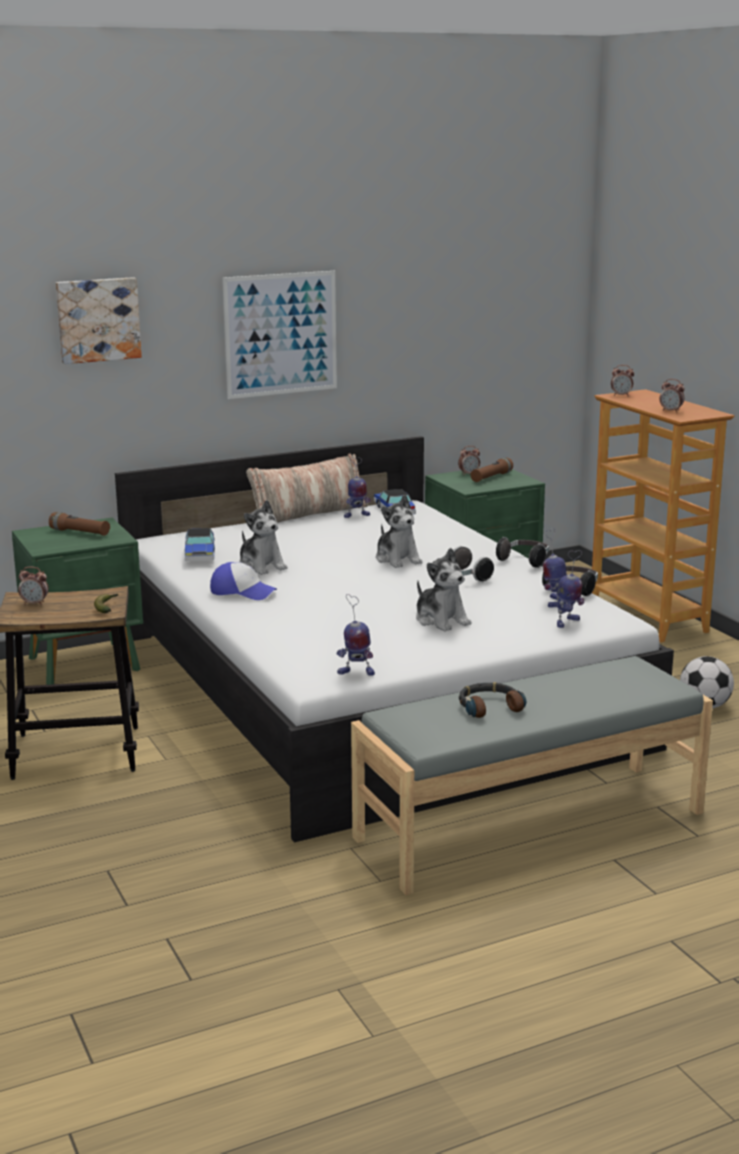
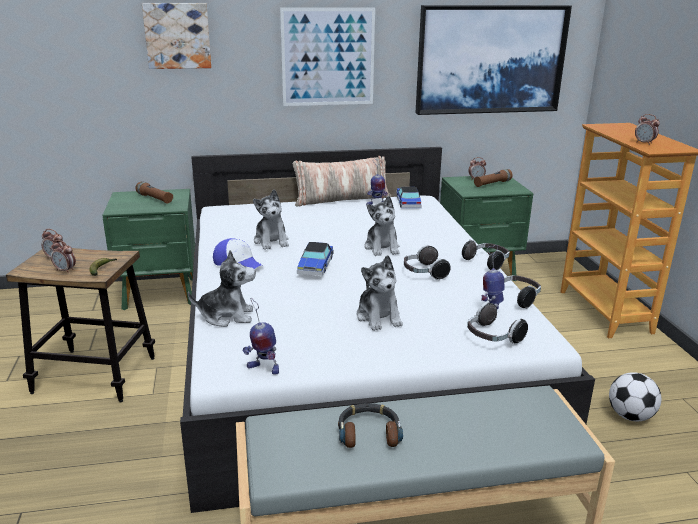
camera: 15 degrees right, 5 degrees up
toy car [185,528,215,561] -> toy car moved to [297,242,333,276]
toy robot [557,550,584,628] -> headphones [467,302,528,344]
alarm clock [611,365,634,396] -> alarm clock moved to [51,240,76,273]
none -> plush toy [188,250,256,327]
none -> picture [415,5,572,115]

